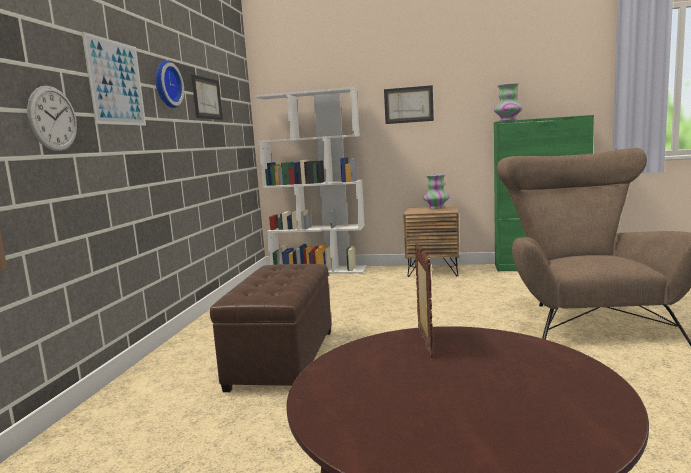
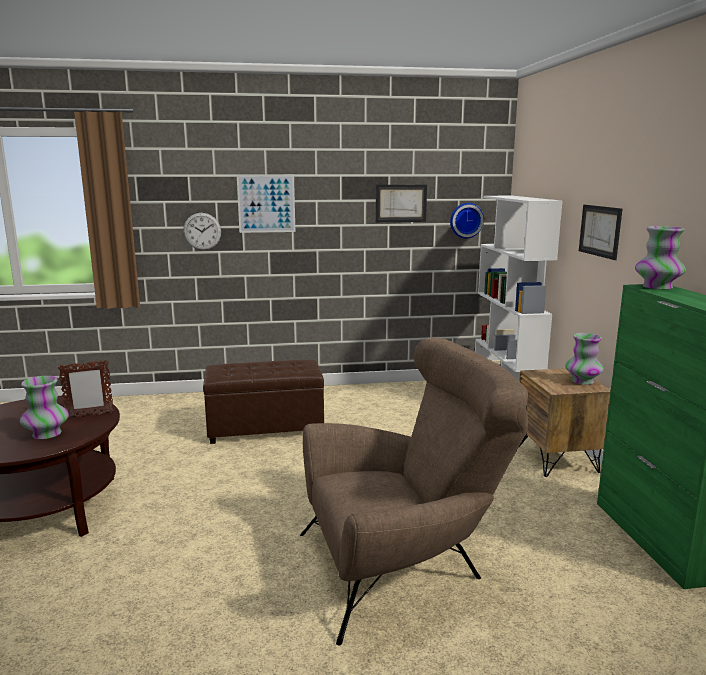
camera: 70 degrees right, 5 degrees up
wall clock [155,61,184,108] -> wall clock moved to [450,203,484,238]
none -> vase [20,376,69,439]

